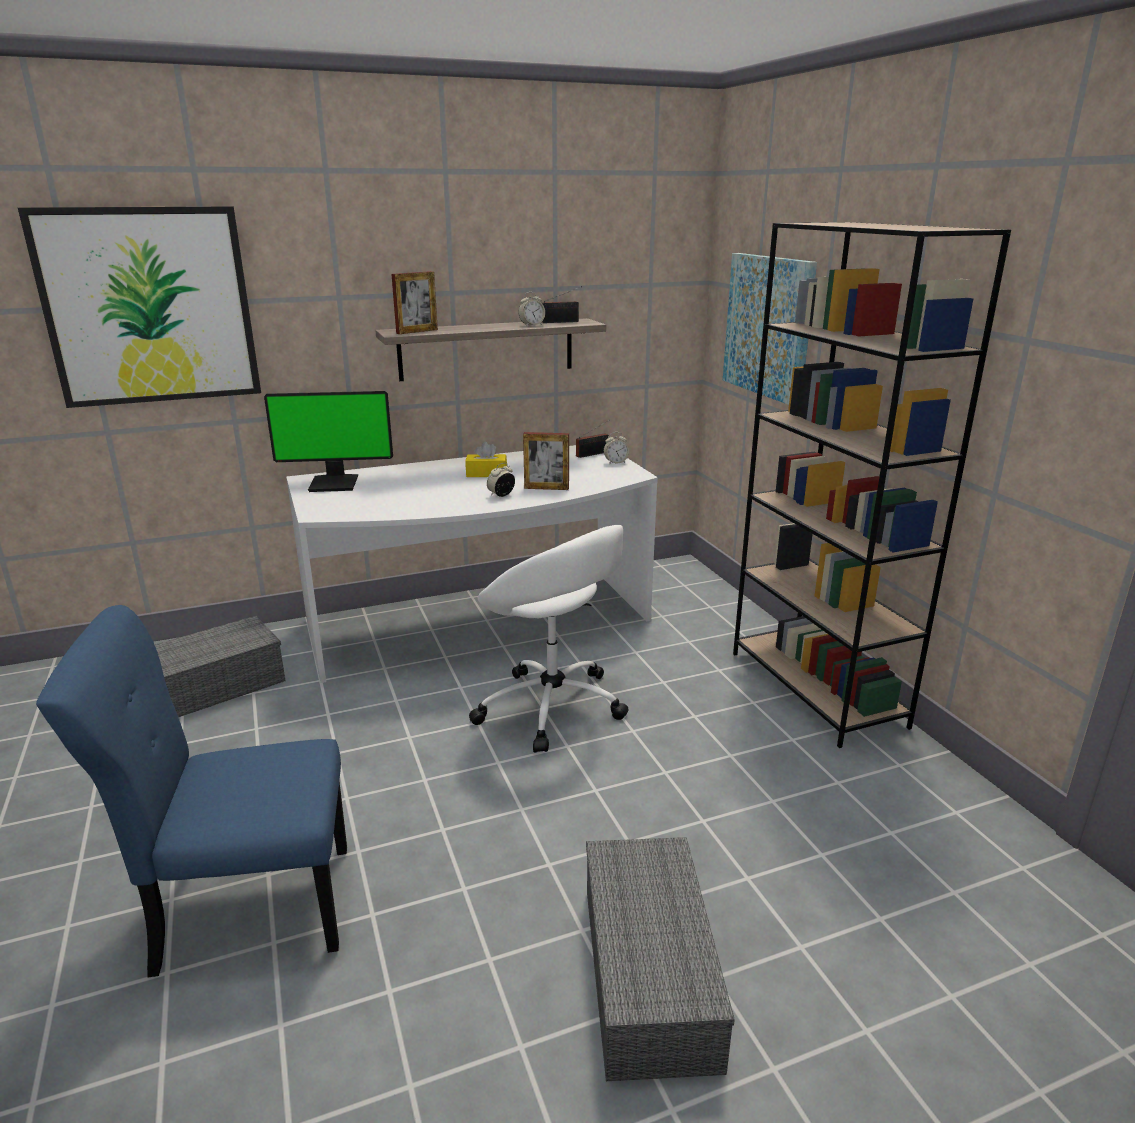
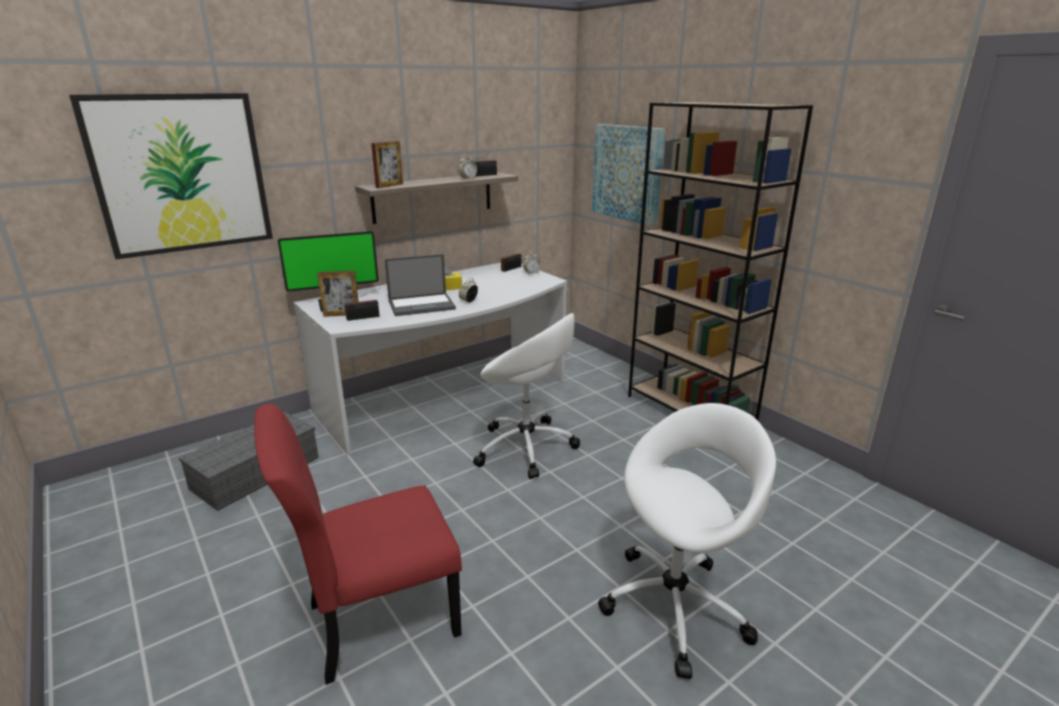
camera: 15 degrees left, 0 degrees up
blue chair [36,605,347,978] -> red chair [254,404,462,685]
picture frame [523,432,569,490] -> picture frame moved to [317,271,359,317]
grey storage box [586,837,735,1081] -> white office chair [598,403,776,679]
none -> radio [344,288,380,321]
none -> laptop [385,254,456,316]

